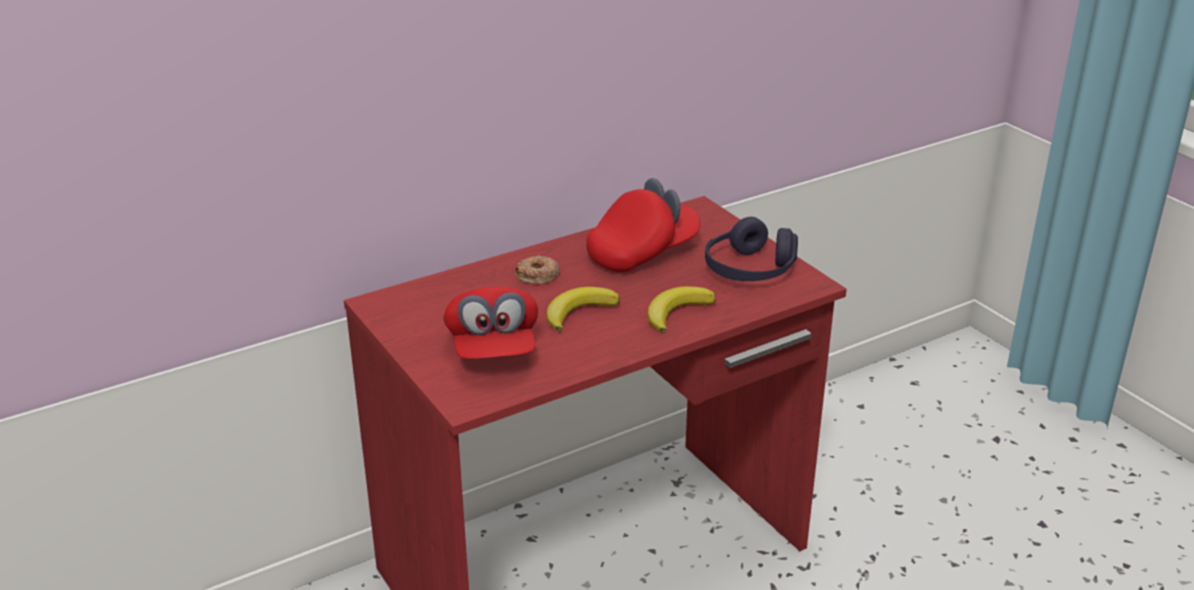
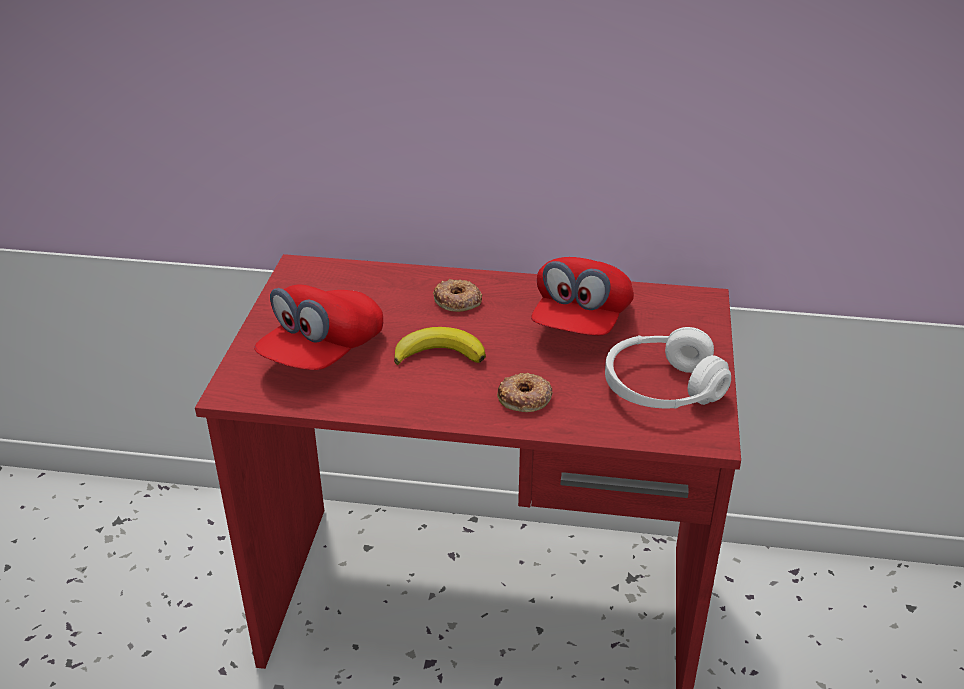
camera: 40 degrees right, 5 degrees up
red cap [586,178,701,272] -> red cap turned 105 degrees clockwise [531,257,634,335]
banana [648,286,716,333] -> donut [497,373,553,412]
purple headphones [705,217,798,281] -> white headphones [605,327,731,409]

